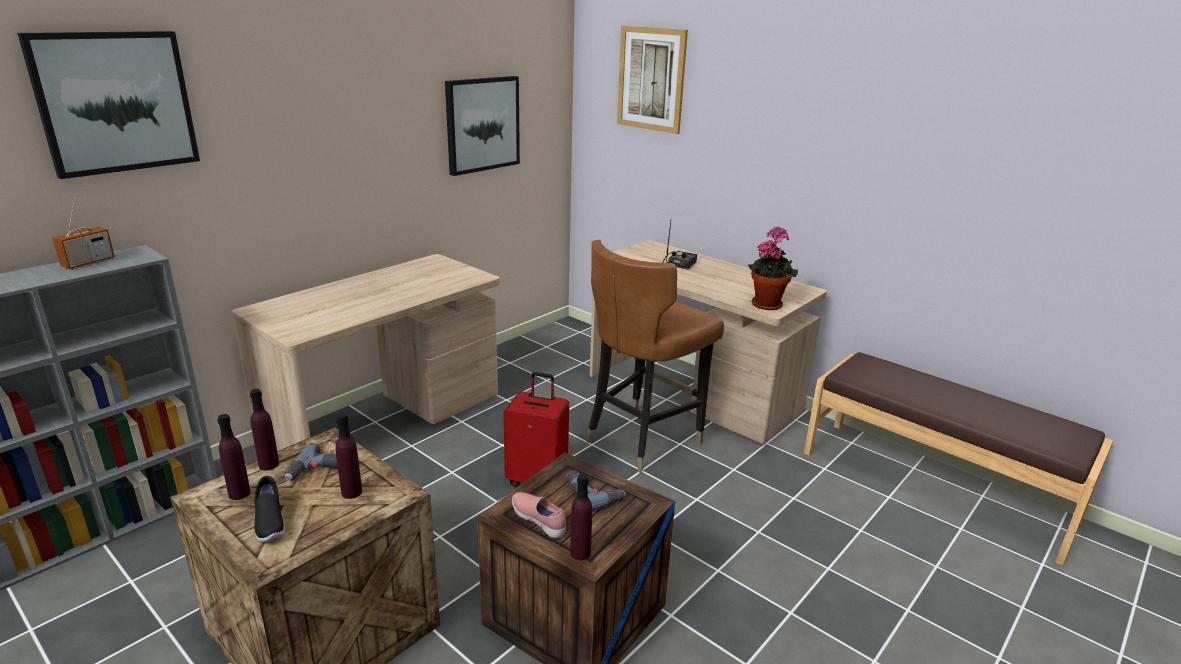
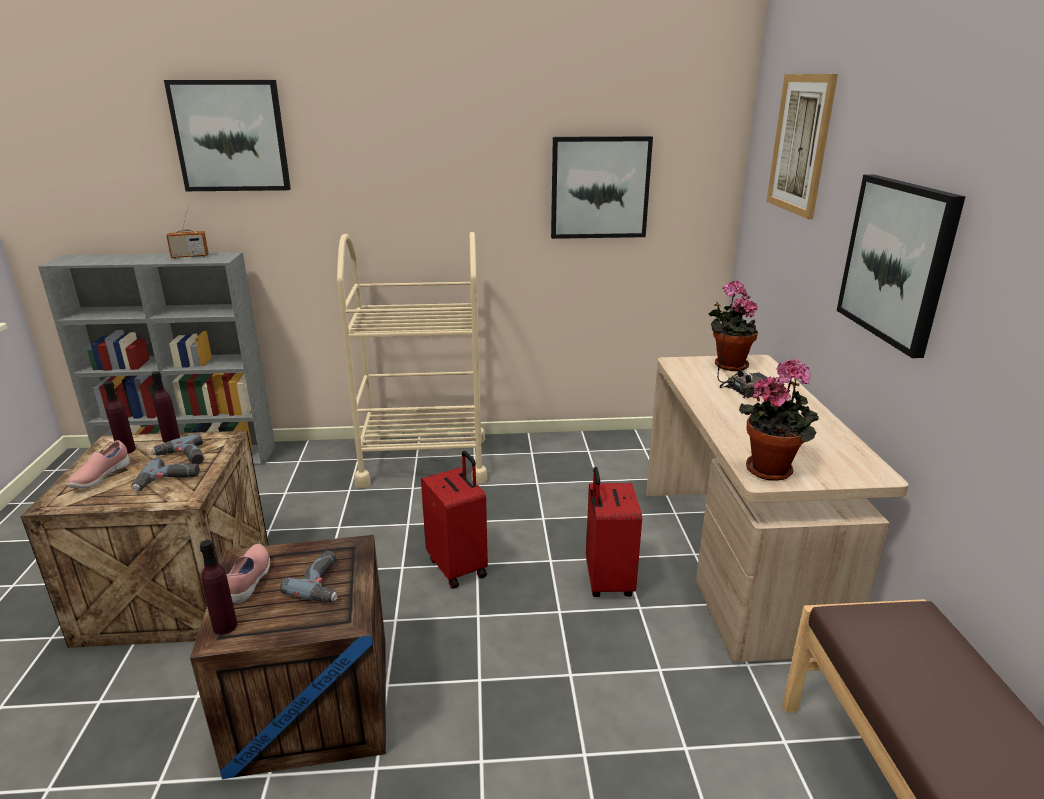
camera: 45 degrees right, 0 degrees up
beige desk [232,254,500,451] -> beige cart [337,232,487,488]
black shoe [254,476,285,542] -> pink shoe [68,440,130,489]
purple bottle [336,414,362,499] -> power drill [131,458,200,491]
brown chair [586,240,724,473] -> red suitcase [586,467,642,597]
none -> potted plant [708,280,758,371]
none -> picture [837,175,966,358]

